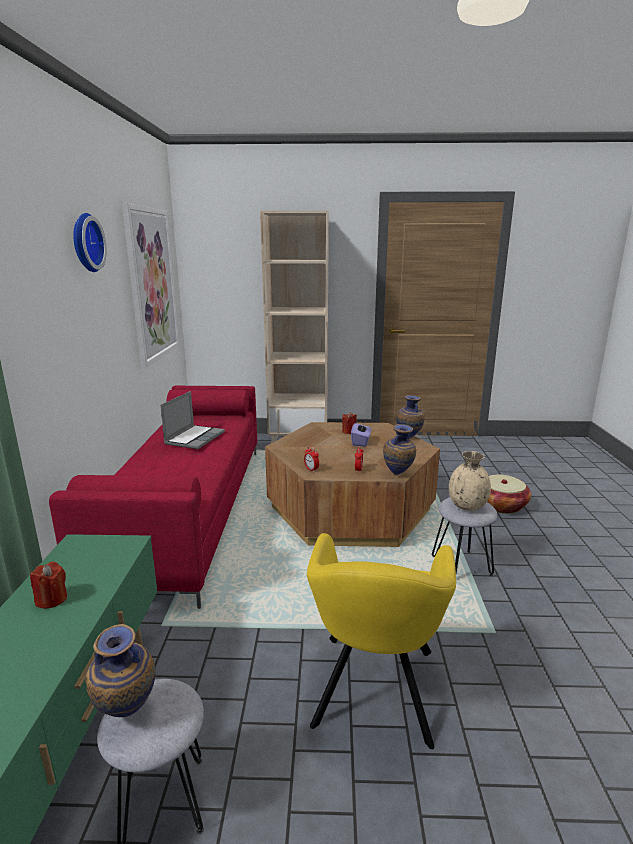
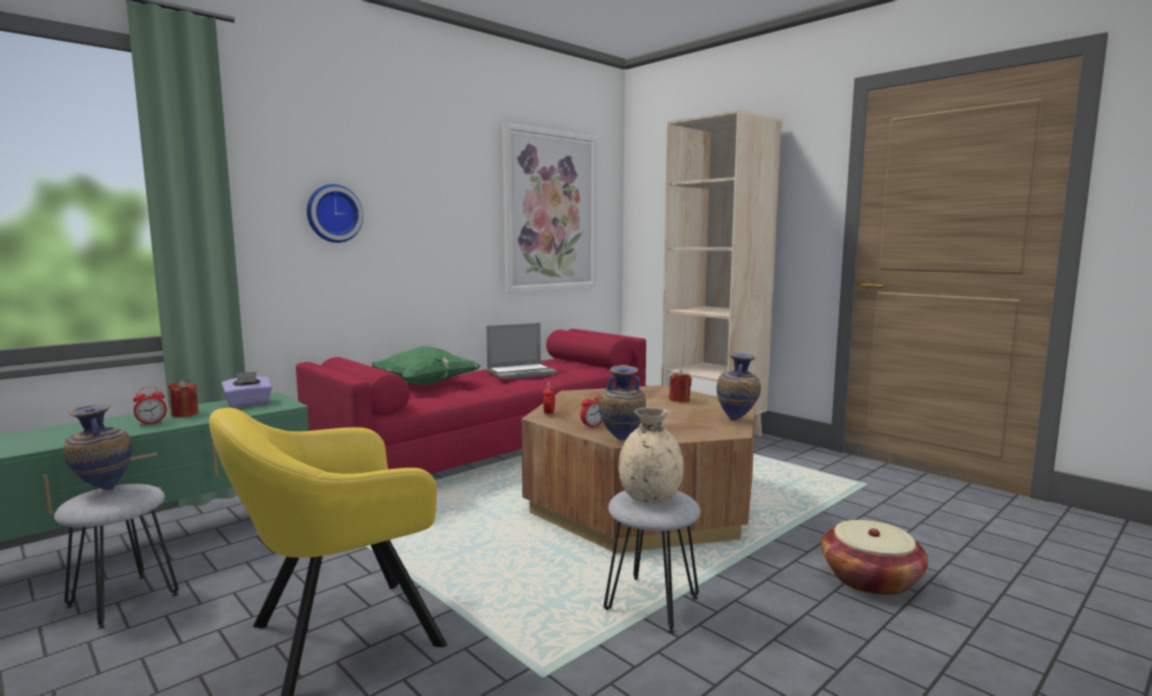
camera: 45 degrees right, 10 degrees down
wall clock [73,213,107,272] -> wall clock moved to [307,184,363,243]
purple tissue box [351,422,372,447] -> purple tissue box moved to [221,371,272,408]
none -> alarm clock [133,387,167,425]
none -> green pillow [368,346,481,385]

